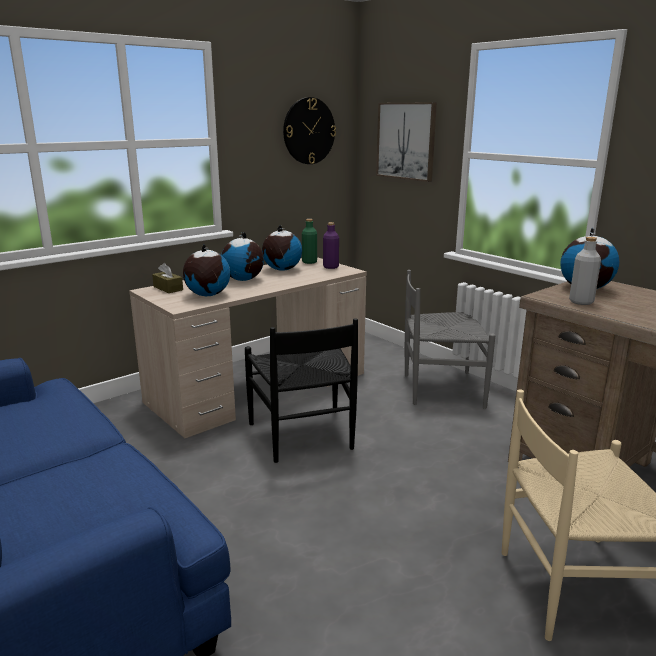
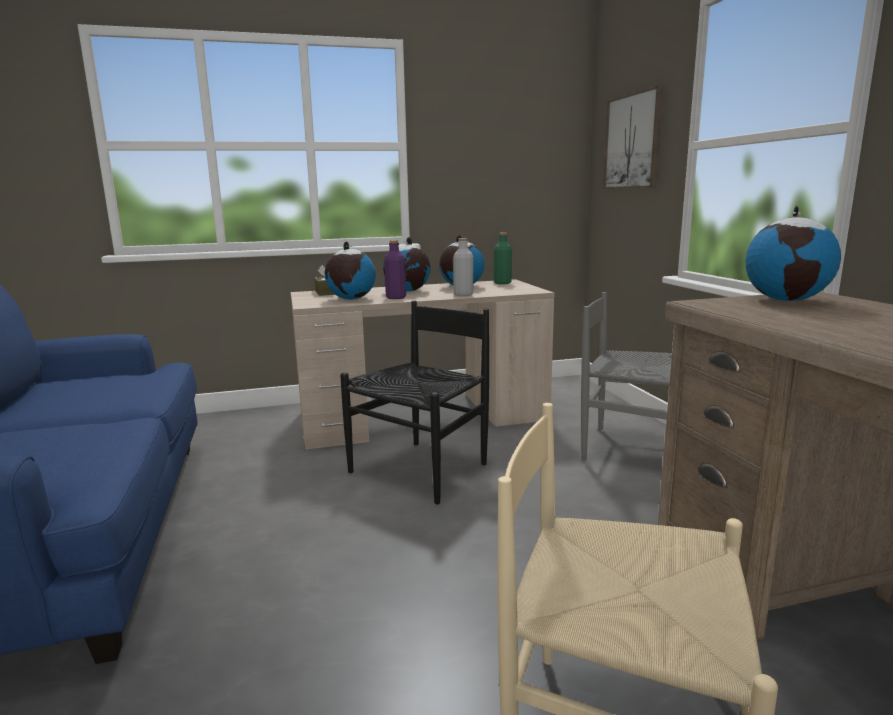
camera: 25 degrees right, 5 degrees down
black chair [245,318,358,463] -> black chair turned 150 degrees counterclockwise [340,301,489,505]
wall clock [283,97,336,164] -> none
purple bottle [323,222,339,269] -> purple bottle moved to [384,240,406,299]
grey bottle [569,237,601,305] -> grey bottle moved to [453,238,473,296]

